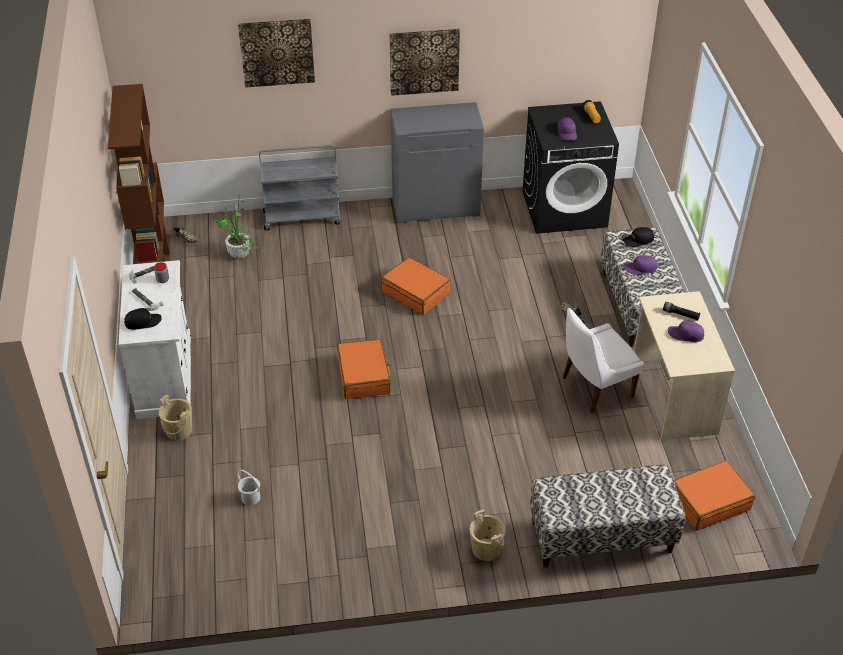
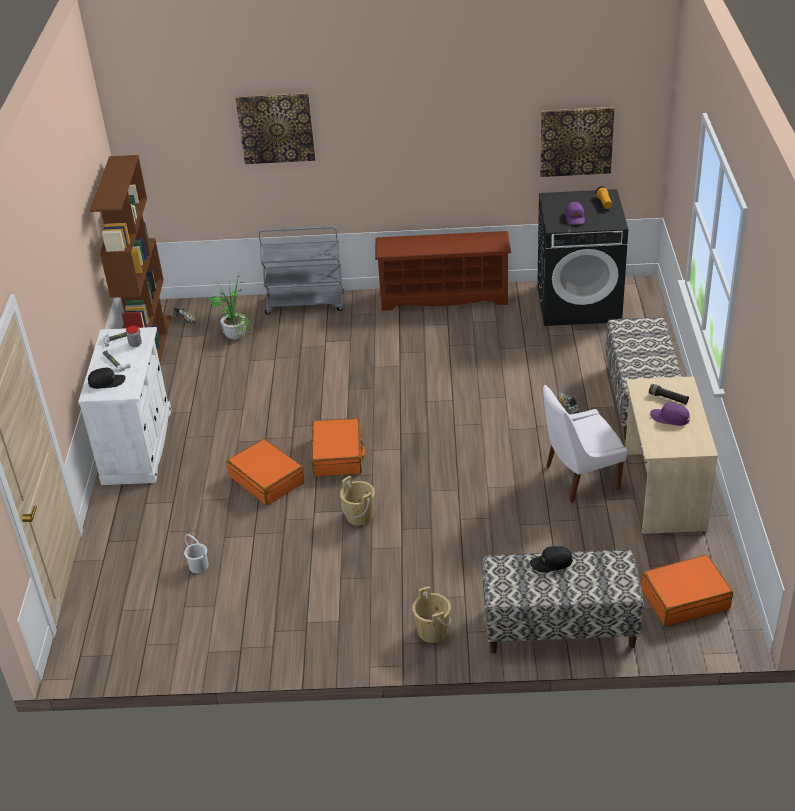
camera: 10 degrees right, 5 degrees down
beige bucket [159,394,192,441] -> beige bucket moved to [340,476,375,526]
orange suitcase [381,257,451,315] -> orange suitcase moved to [227,439,304,505]
picture [389,28,460,96] -> picture moved to [540,107,614,177]
grey cabinet [391,102,484,223] -> brown shoe rack [375,231,511,311]
black cap [623,227,654,247] -> black cap moved to [530,546,573,572]
purple cap [624,255,658,275] -> none

